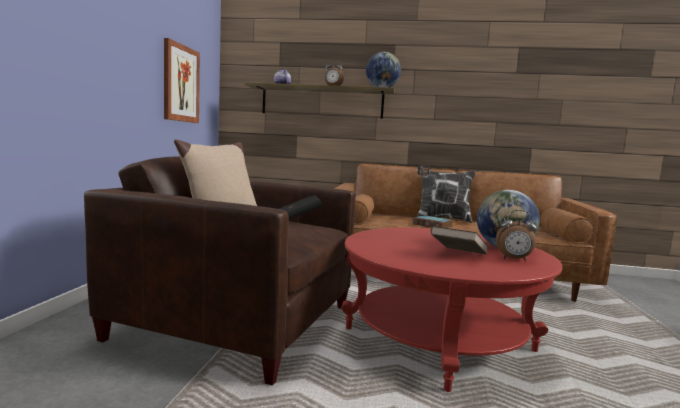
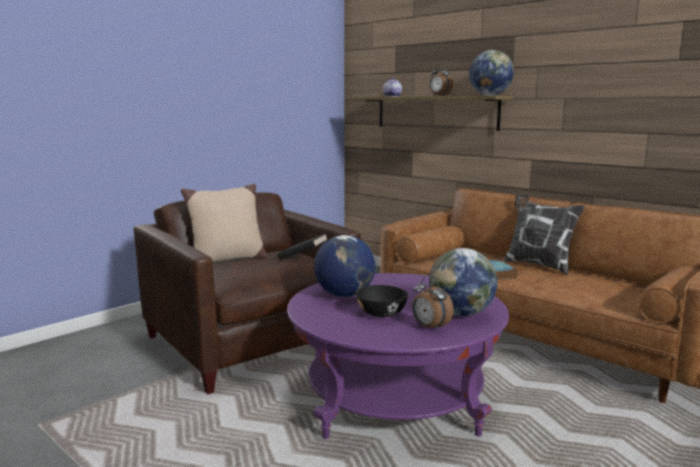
camera: 35 degrees right, 5 degrees up
picture [164,38,200,123] -> none
red coffee table [341,228,562,392] -> purple coffee table [287,273,509,439]
brown book [431,226,488,255] -> black bowl [356,285,408,317]
none -> globe [314,235,375,297]

